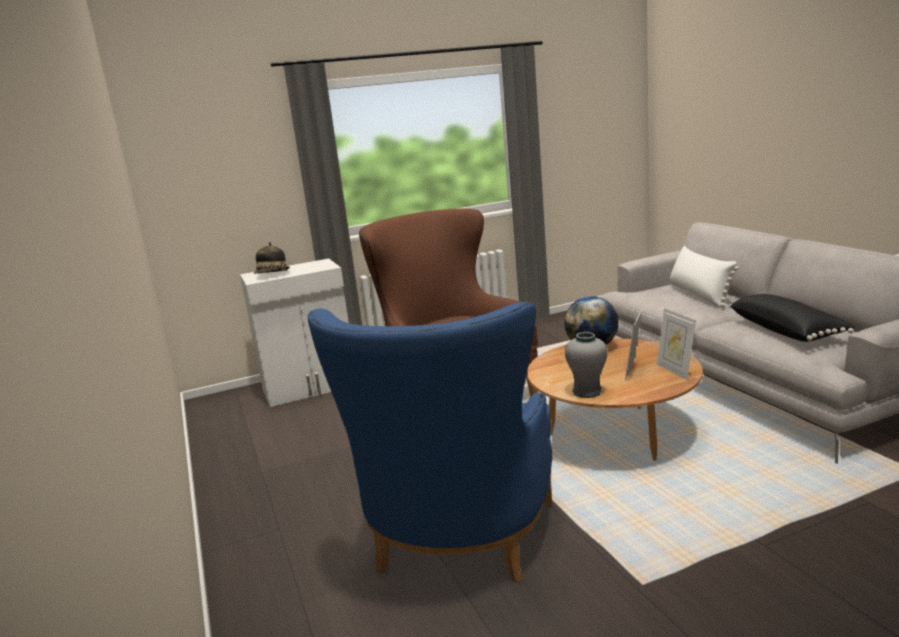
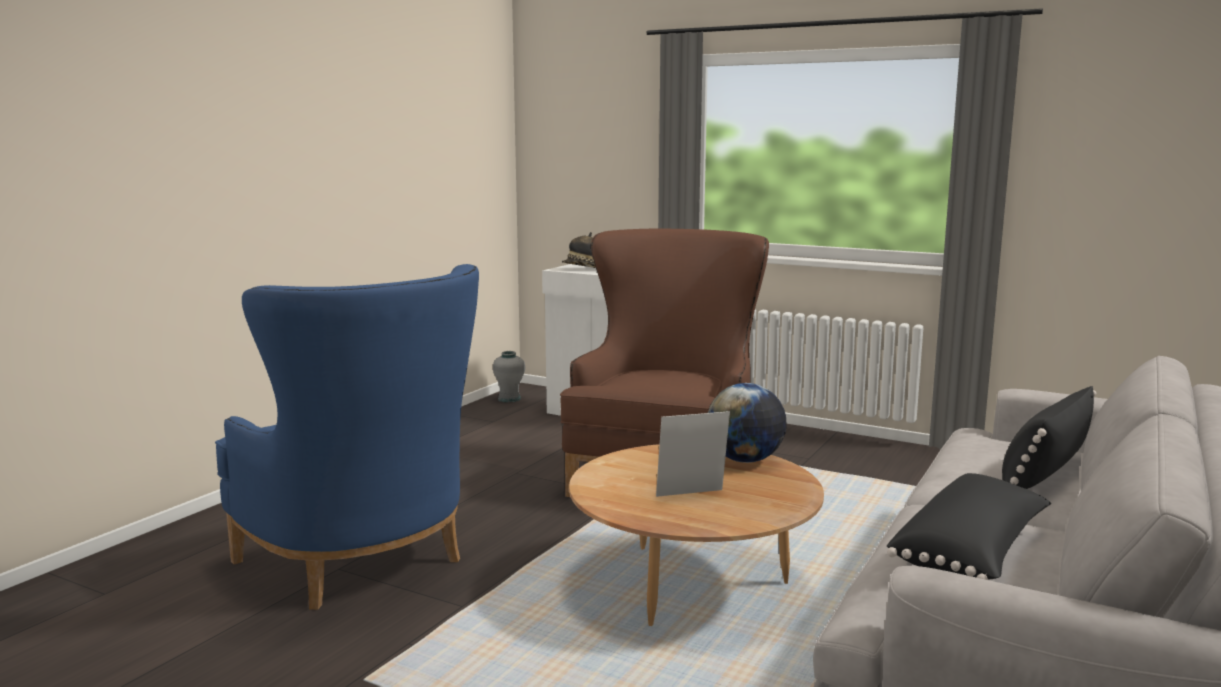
camera: 50 degrees right, 5 degrees down
blue armchair [308,302,552,583] -> blue armchair turned 105 degrees counterclockwise [215,264,479,610]
grey vase [565,332,608,398] -> grey vase moved to [493,351,525,403]
picture frame [657,308,696,379] -> none
white pillow [670,246,739,307] -> black pillow [1002,386,1096,489]

